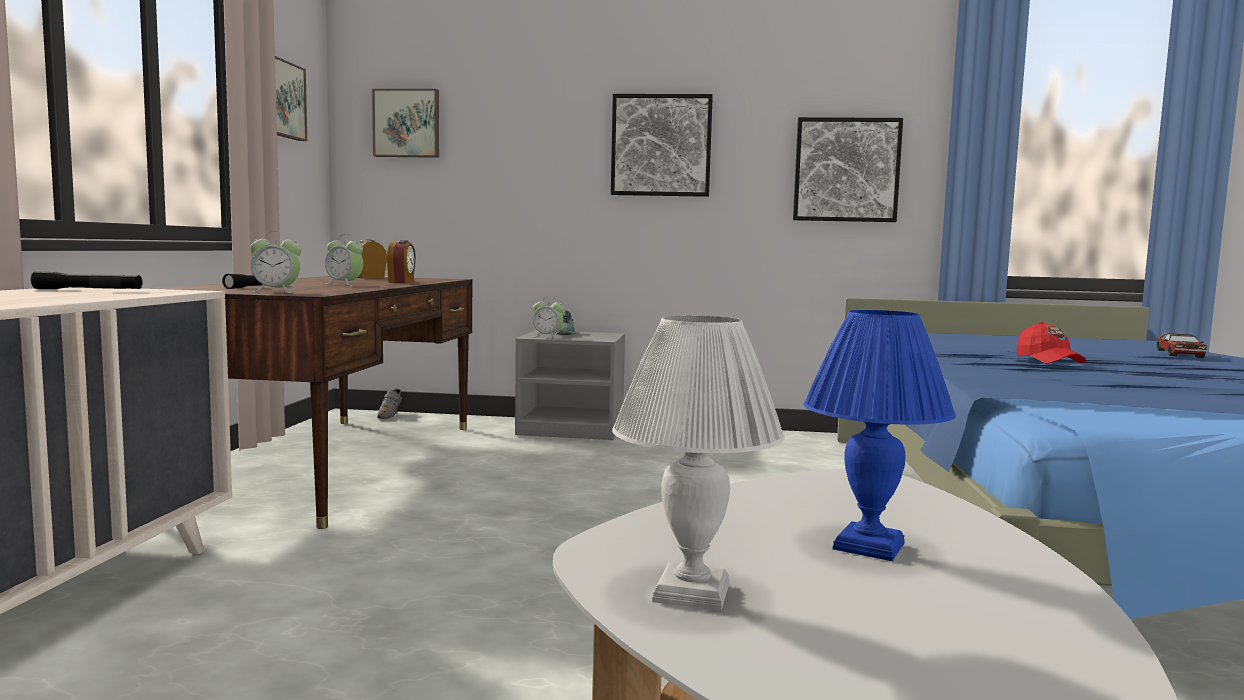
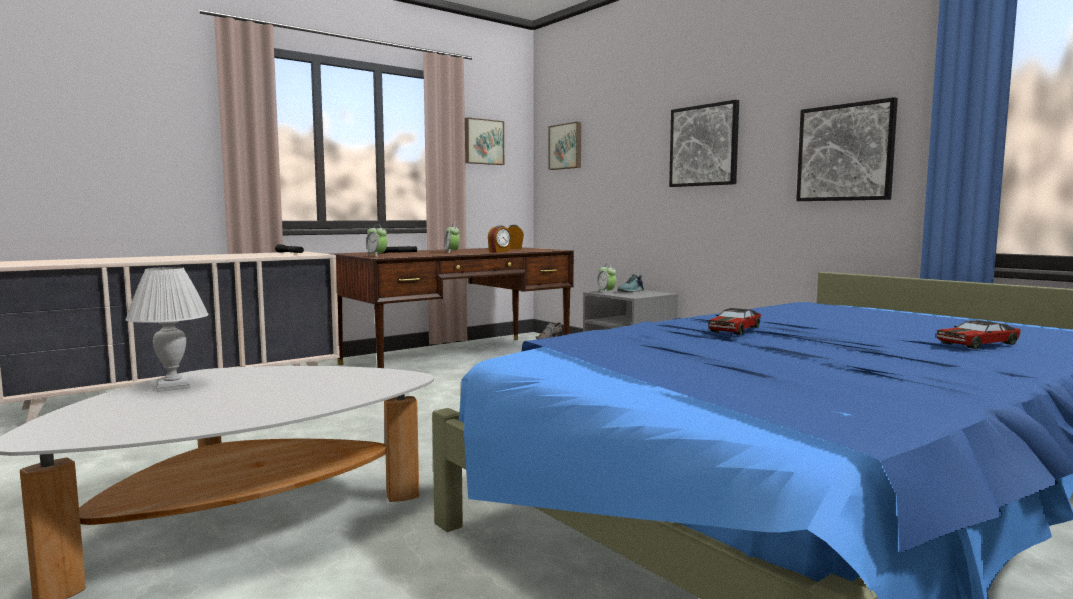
camera: 45 degrees right, 0 degrees up
blue table lamp [803,310,956,561] -> none
red cap [1017,322,1086,363] -> toy car [709,308,761,335]

